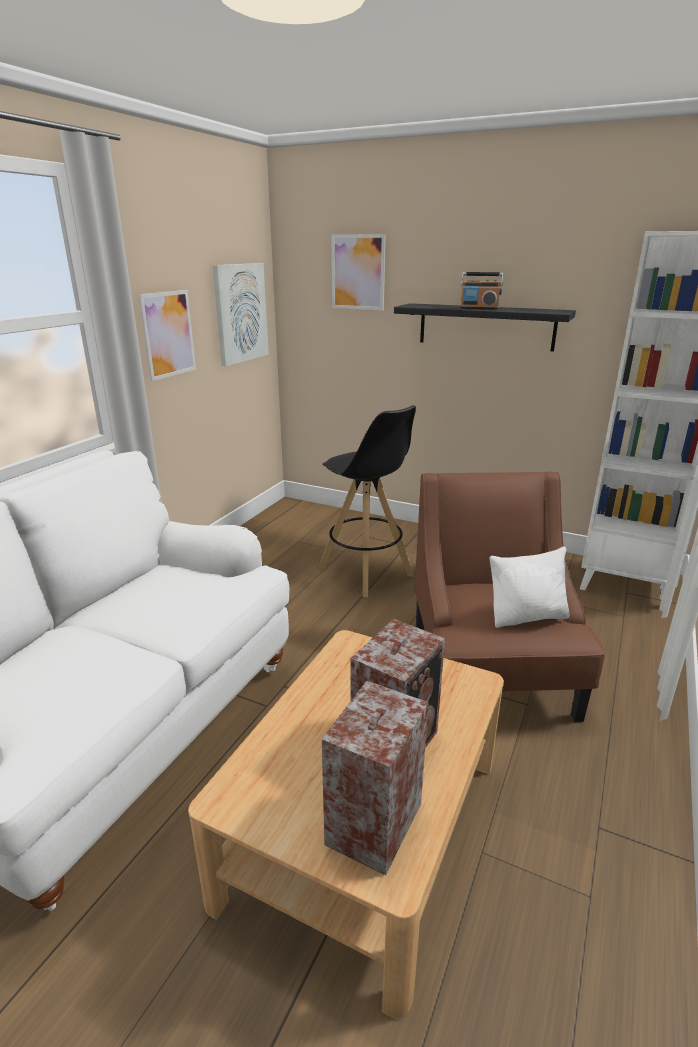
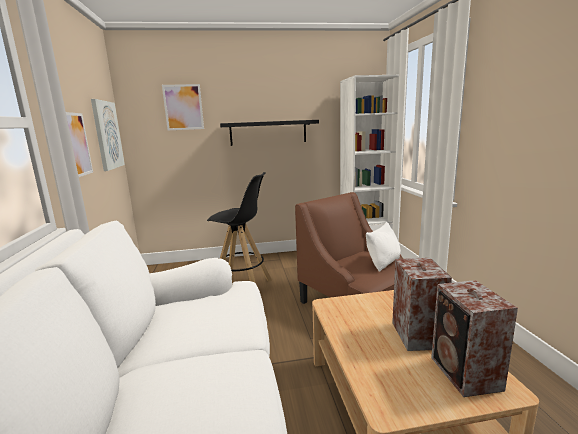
camera: 35 degrees left, 10 degrees down
radio [460,272,504,310] -> none

